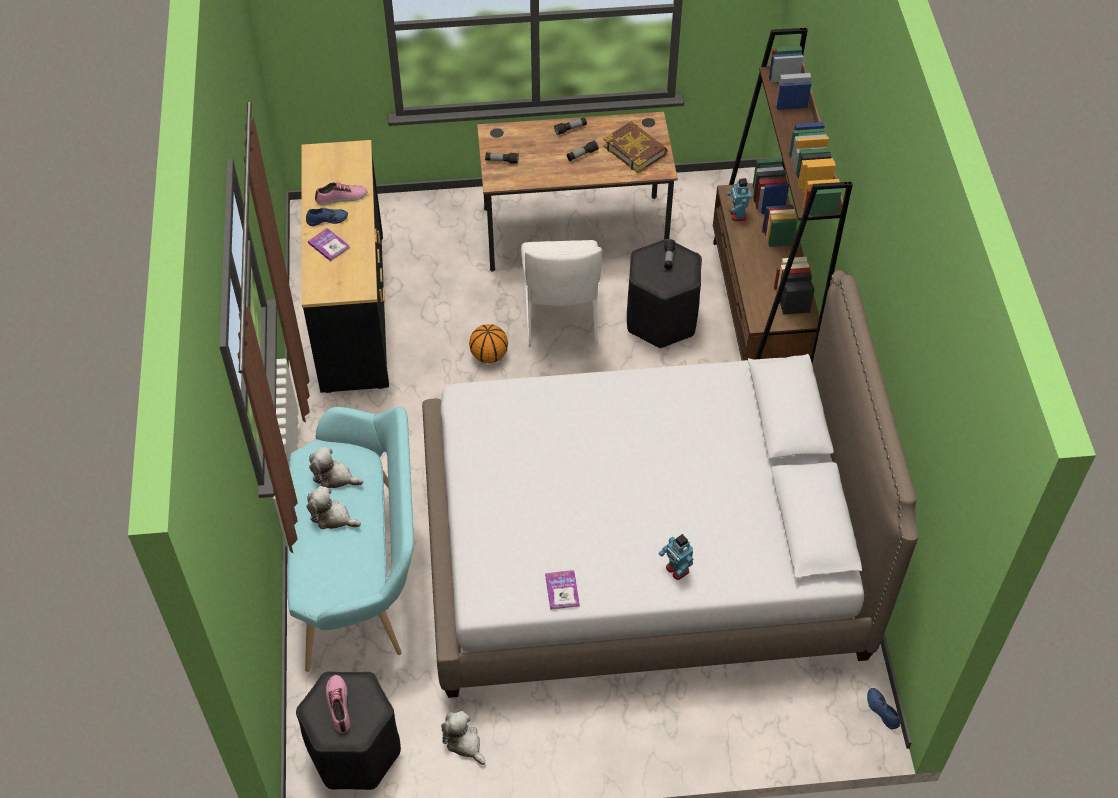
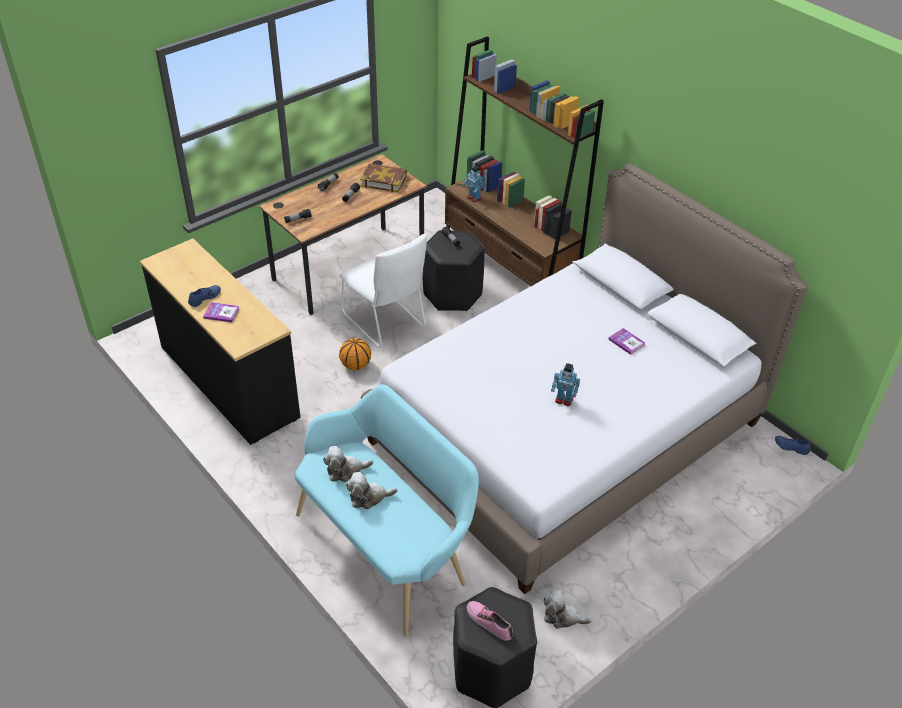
camera: 35 degrees left, 10 degrees down
shoe [315,182,367,205] -> none
book [545,570,580,610] -> book moved to [608,328,645,355]
toy robot [659,534,693,580] -> toy robot moved to [551,363,580,406]

